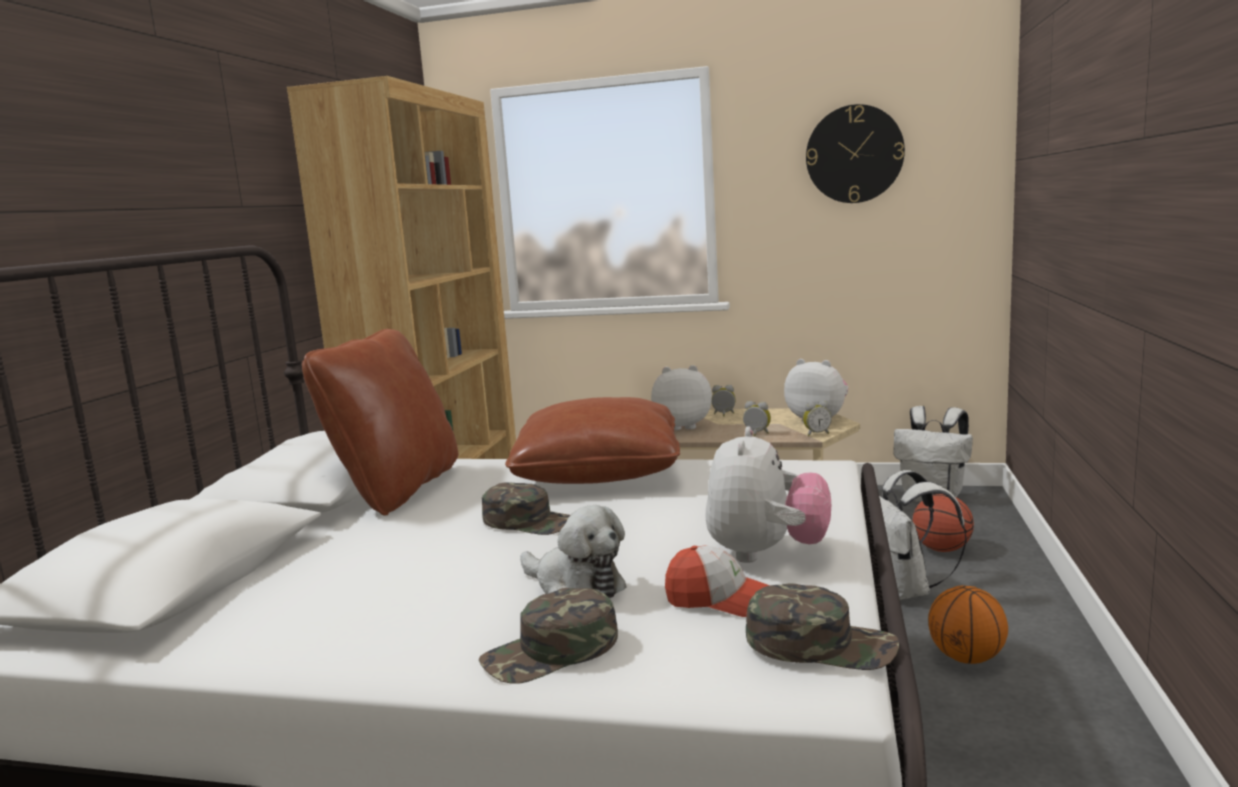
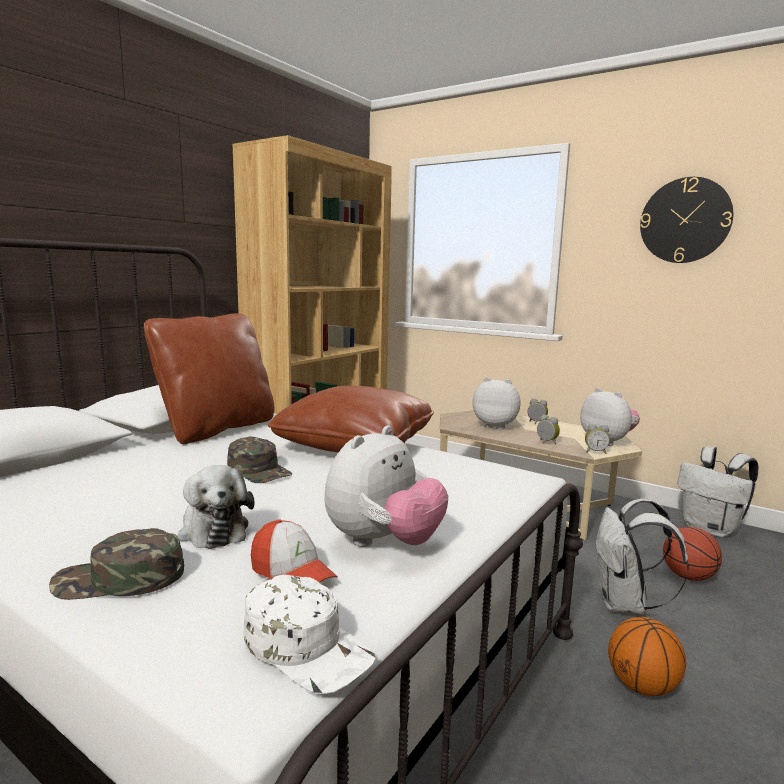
camera: 20 degrees right, 0 degrees up
green cap [746,584,899,670] -> white cap [243,575,376,694]

